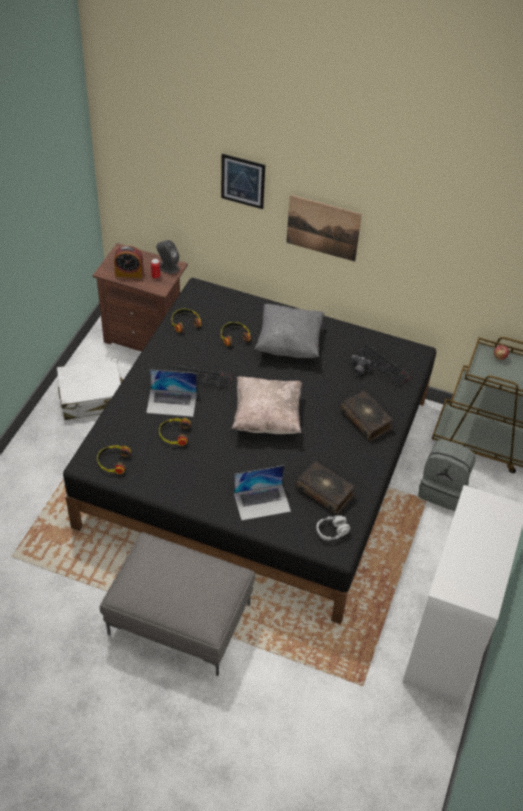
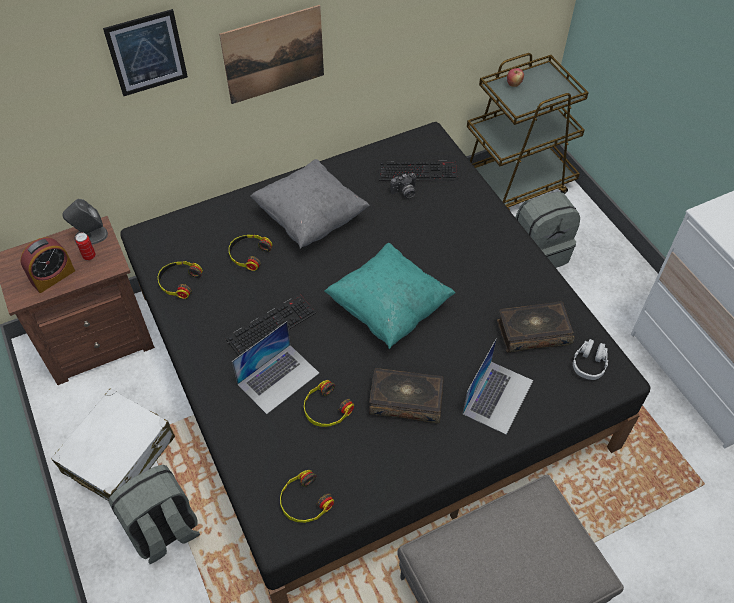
camera: 45 degrees left, 5 degrees up
beige pillow [231,376,302,434] -> turquoise pillow [324,243,456,349]
book [340,390,393,441] -> book moved to [369,368,444,423]
none -> grey backpack [109,465,200,564]

